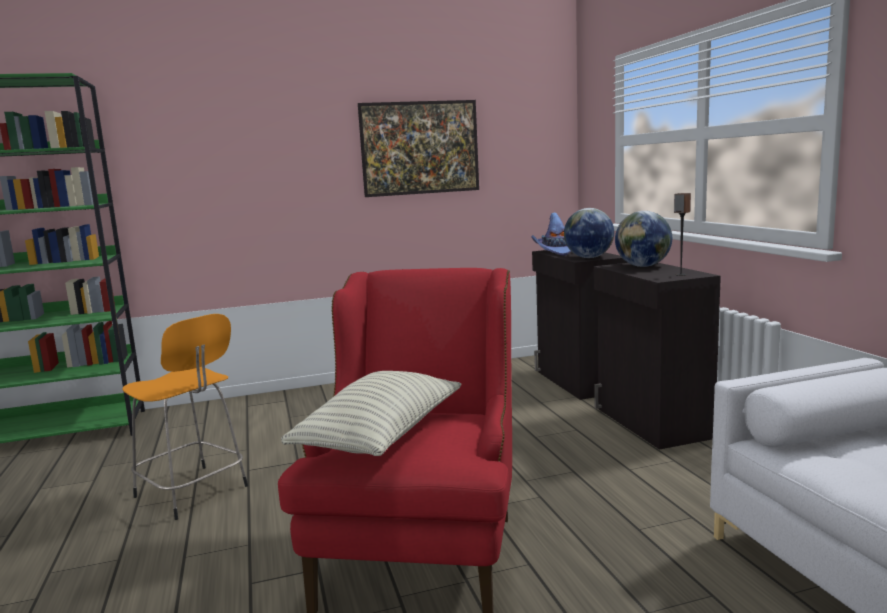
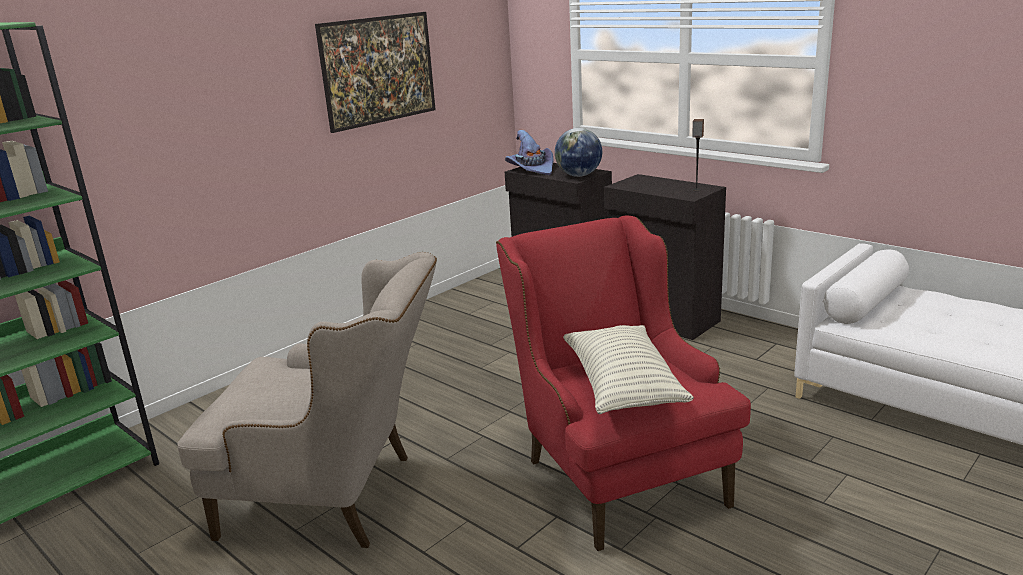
camera: 30 degrees left, 10 degrees up
orange stool [122,314,248,520] -> beige armchair [178,252,437,548]
globe [615,211,672,267] -> none

